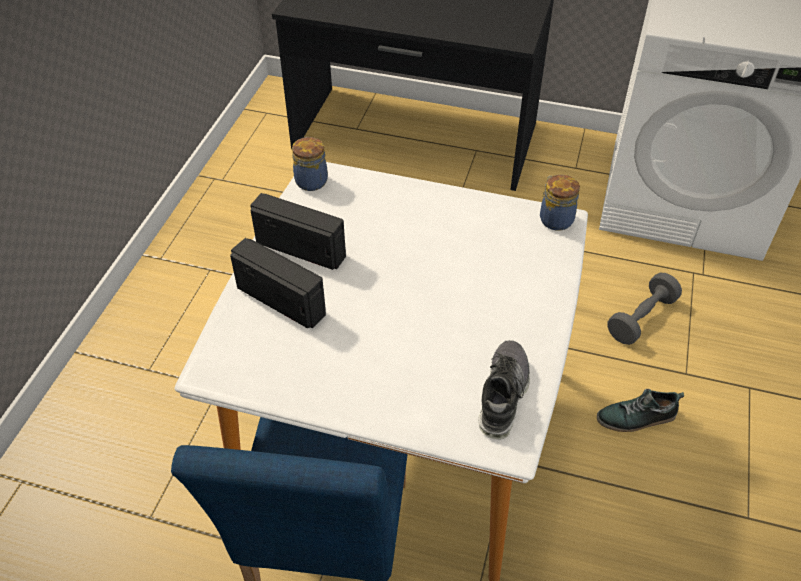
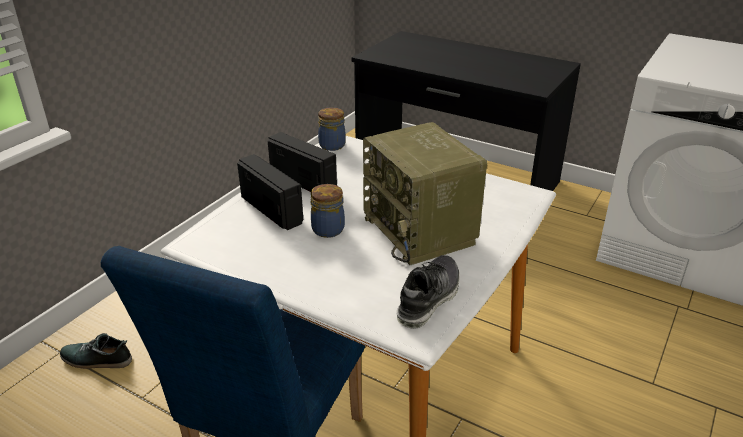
camera: 15 degrees right, 15 degrees down
jar [540,175,580,231] -> jar moved to [311,184,345,238]
shoe [597,389,684,432] -> shoe moved to [60,333,132,369]
grey dumbbell [607,273,682,345] -> none
none -> radio [363,122,487,265]

